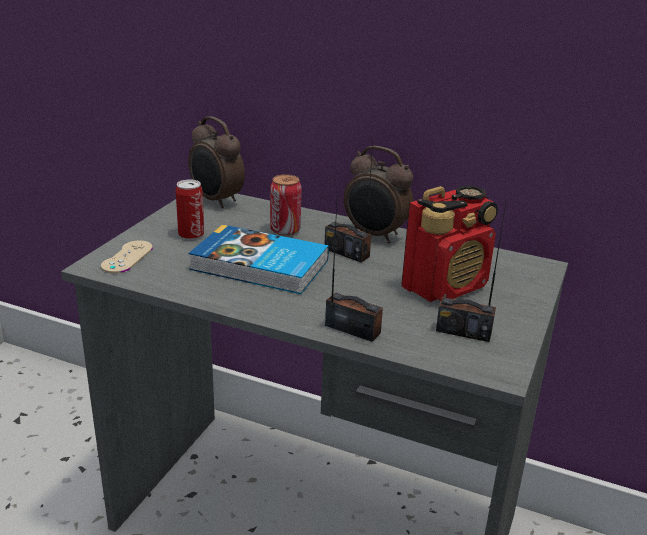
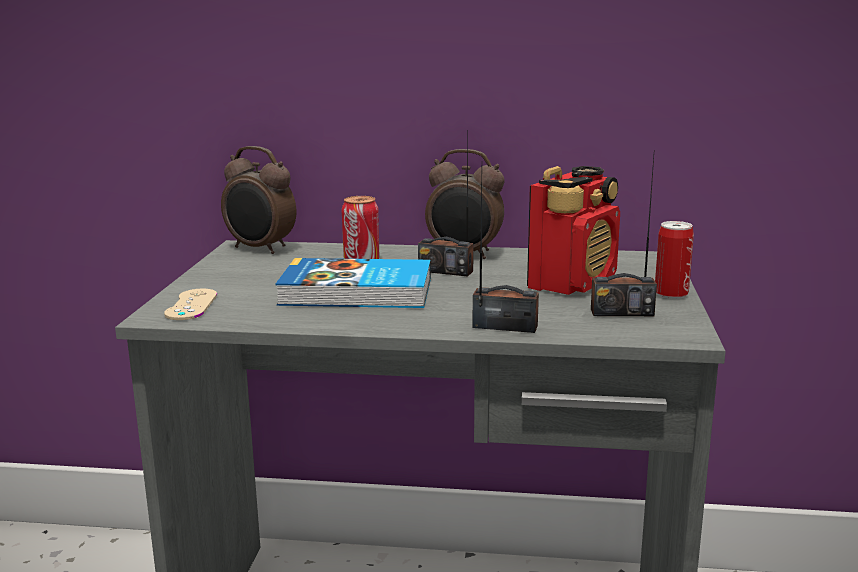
camera: 15 degrees left, 10 degrees down
can [176,179,204,240] -> can moved to [655,221,694,299]

